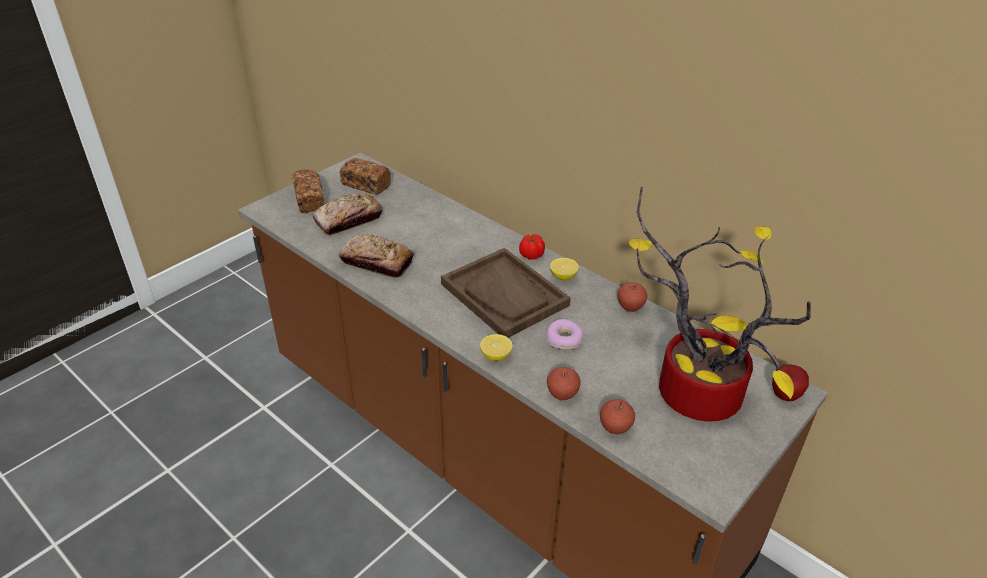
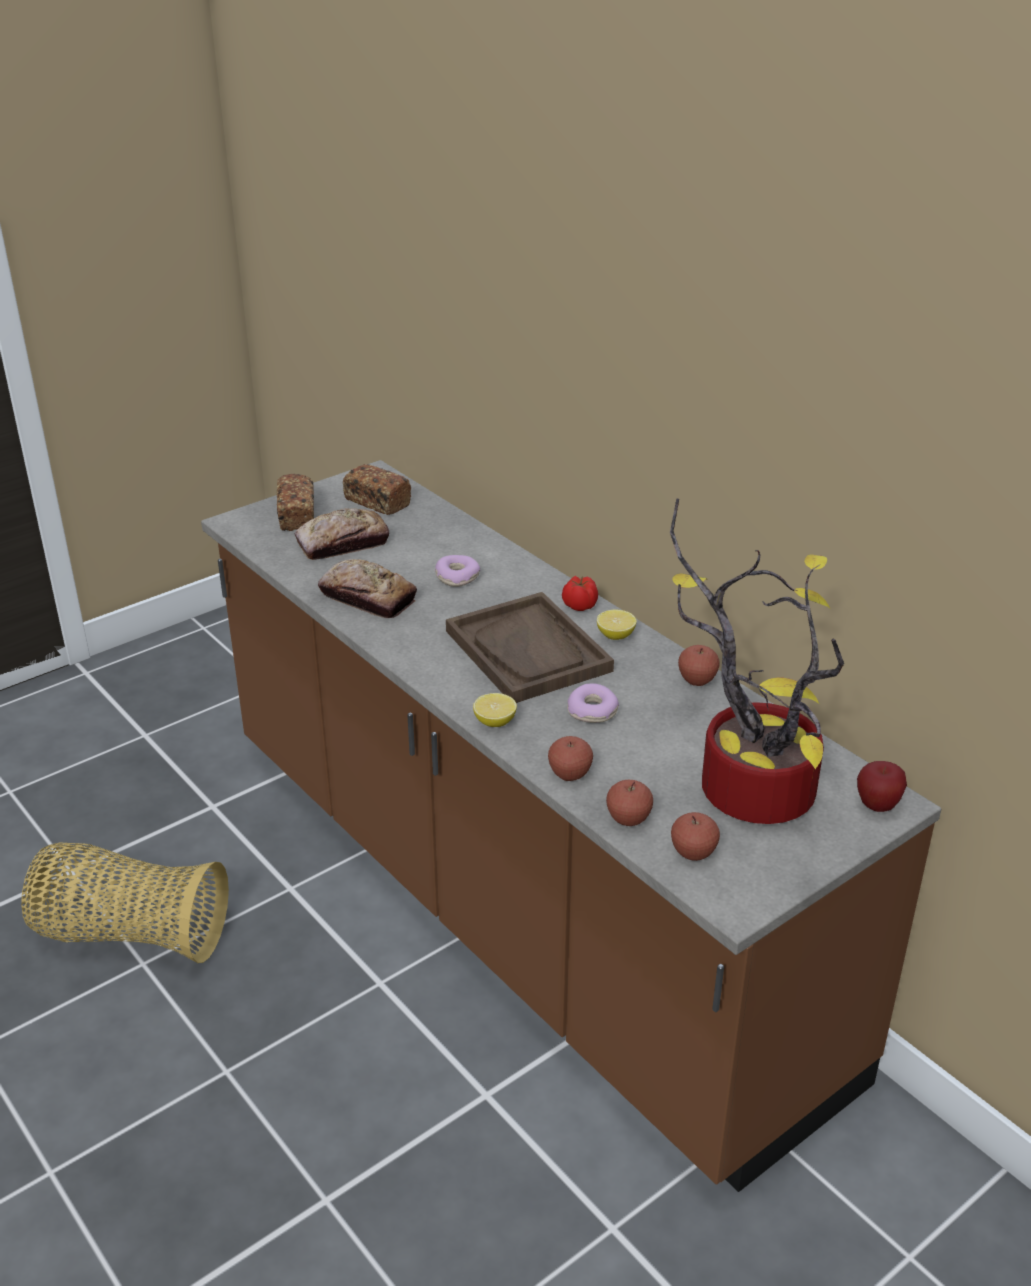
camera: 10 degrees right, 5 degrees down
none -> basket [21,843,229,963]
none -> donut [435,555,480,587]
none -> apple [671,812,720,861]

